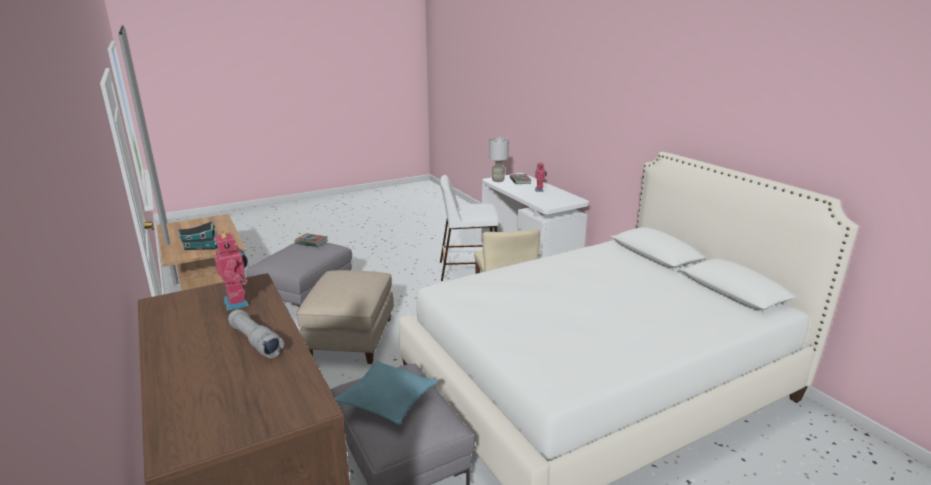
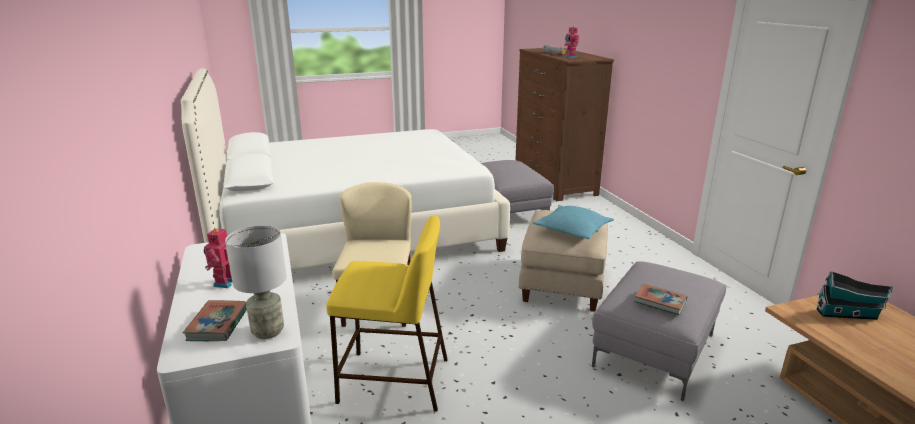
camera: 170 degrees left, 0 degrees up
turquoise pillow [335,361,438,425] -> turquoise pillow moved to [533,205,614,239]
white stool [440,175,499,281] -> yellow stool [326,215,448,412]

